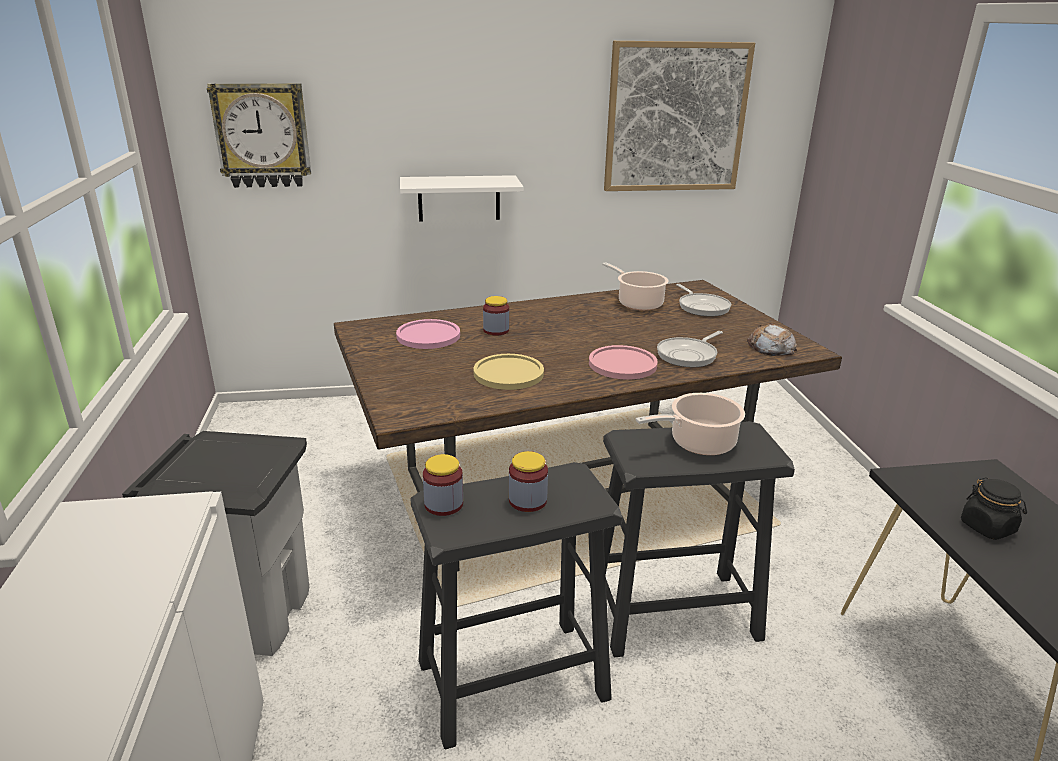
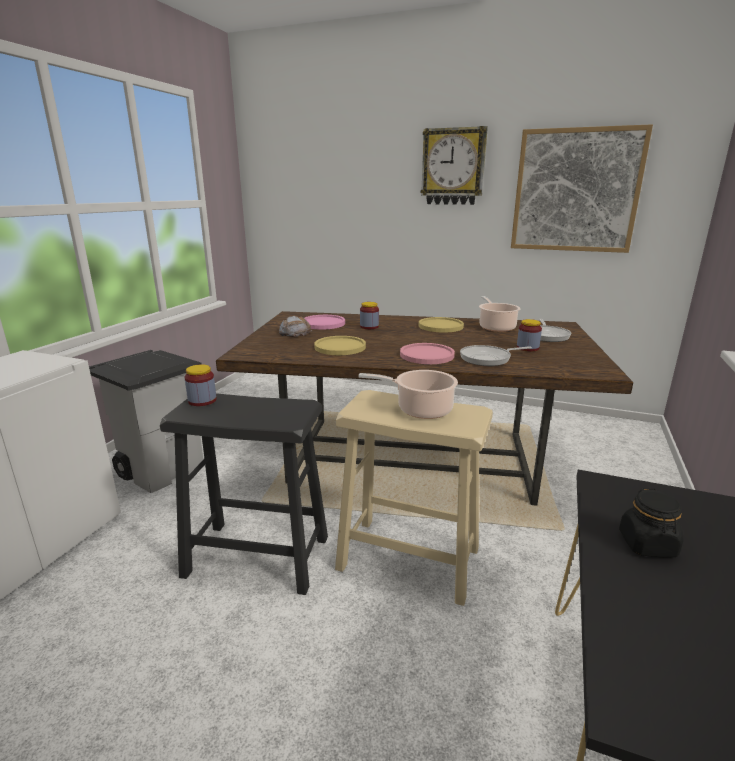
camera: 30 degrees right, 5 degrees down
wall clock [207,83,311,188] -> wall clock moved to [421,126,488,205]
white shelf [400,175,524,221] -> none
jar [509,451,548,512] -> jar moved to [517,319,542,351]
black stool [590,421,795,658] -> beige stool [335,390,493,606]
bread [747,323,797,356] -> bread moved to [279,316,312,337]
none -> yellow plate [419,317,464,332]

